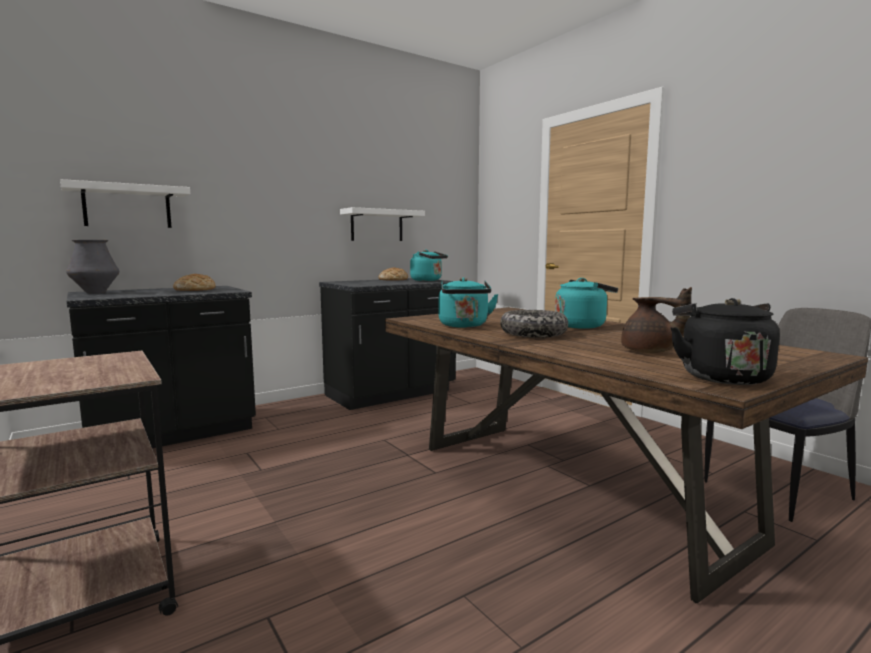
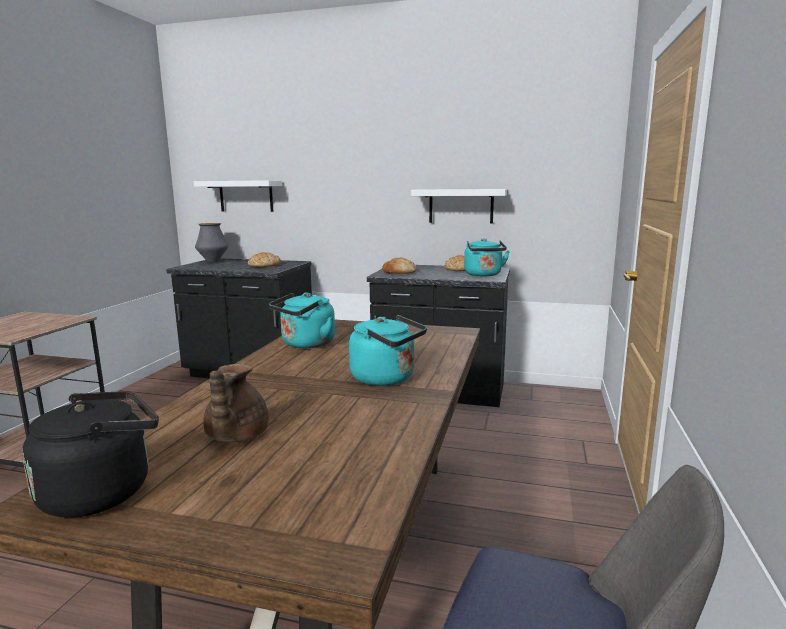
camera: 50 degrees right, 5 degrees up
bowl [500,310,568,338] -> none
none -> bread [382,257,417,274]

